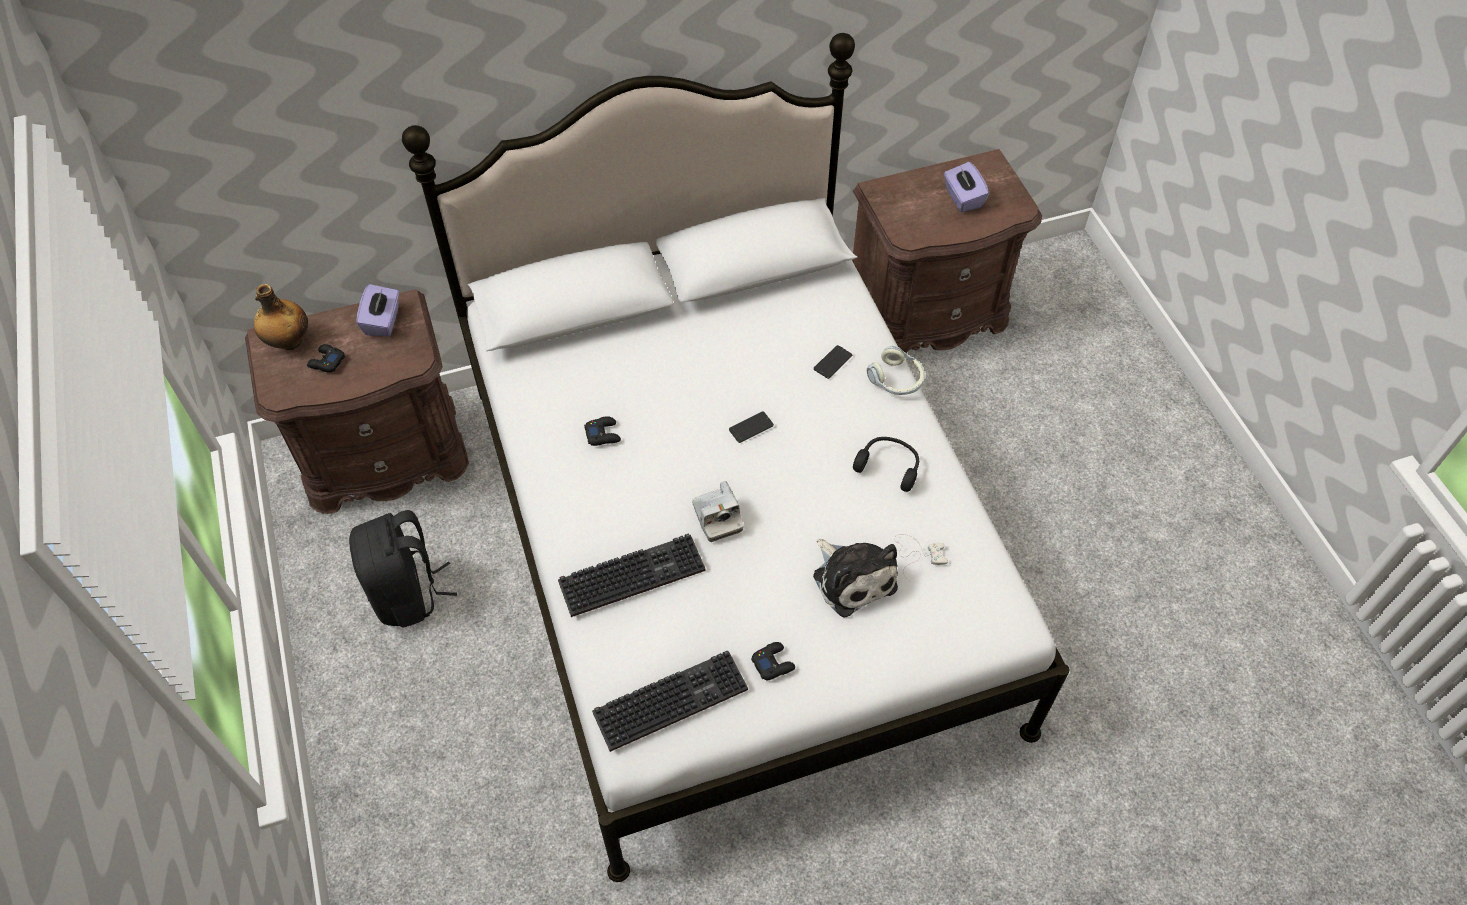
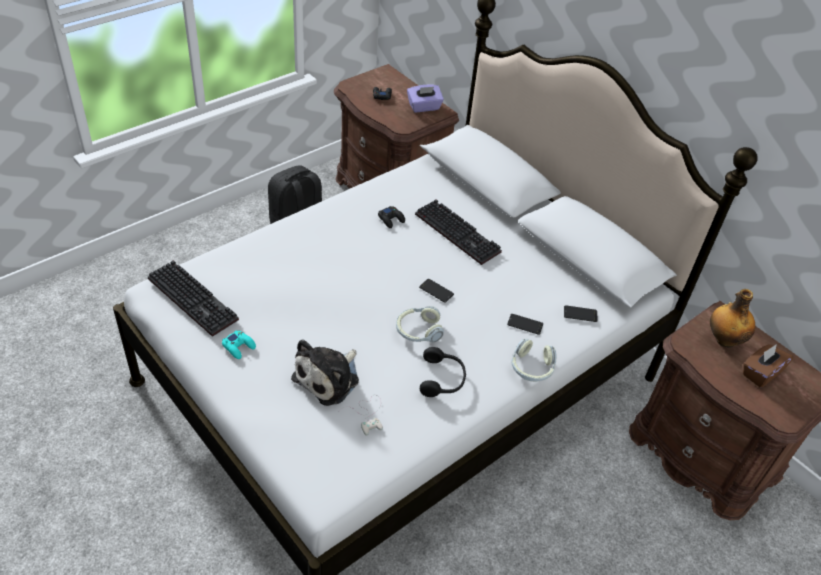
camera: 65 degrees right, 10 degrees down
bottle [254,284,308,350] -> bottle moved to [710,289,755,348]
keyboard [558,533,706,617] -> keyboard moved to [415,199,502,265]
camera [692,481,744,542] -> none
black game controller [751,642,795,680] -> turquoise game controller [222,330,256,359]
purple tissue box [944,162,989,212] -> brown tissue box [743,344,794,388]
none -> headphones [396,306,444,342]
none -> phone [564,305,598,322]

